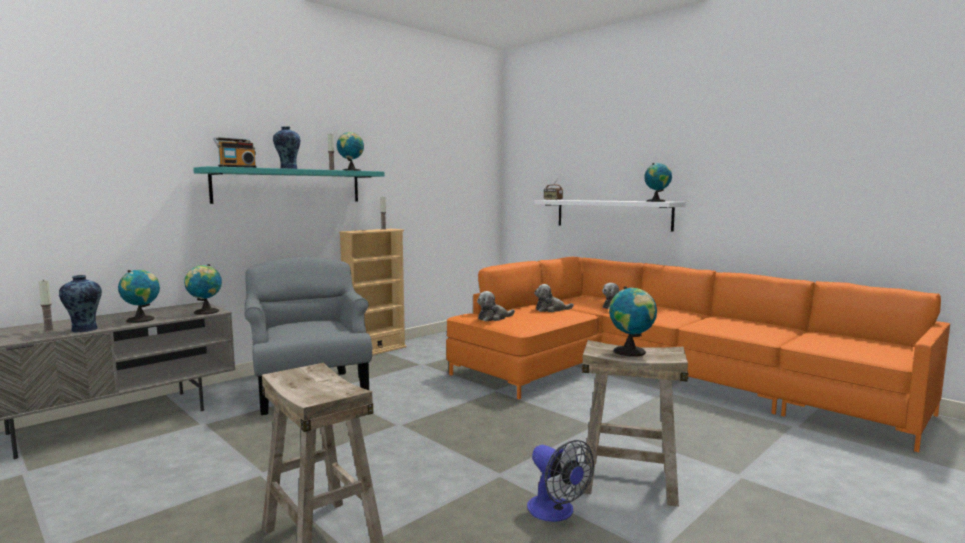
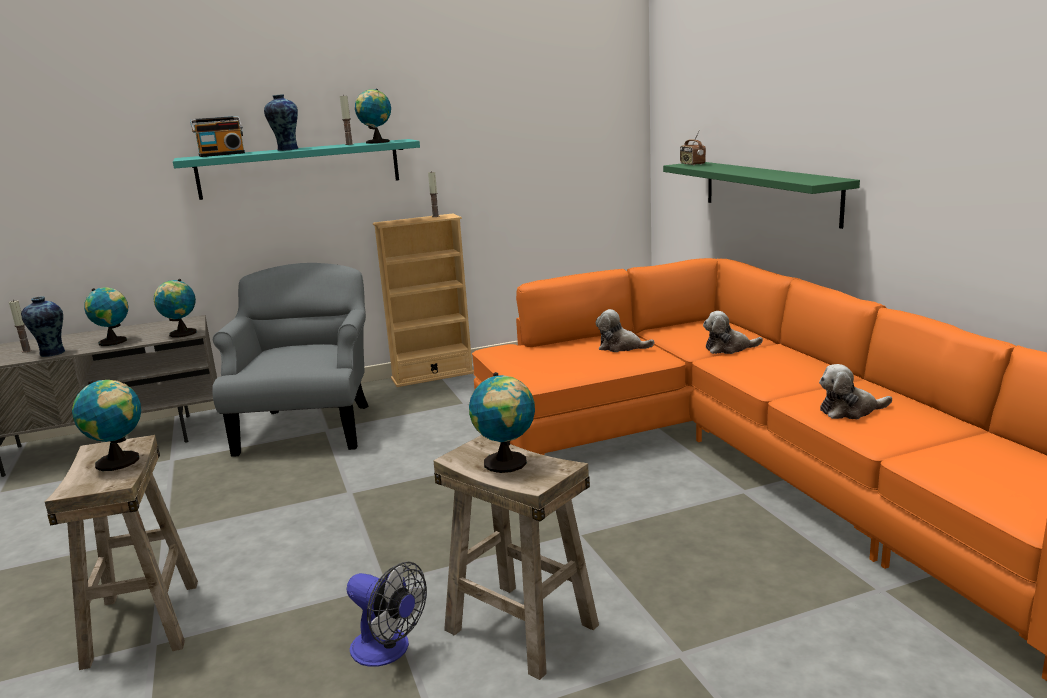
camera: 25 degrees right, 10 degrees up
plush toy [477,291,515,322] -> plush toy moved to [819,364,892,419]
fan [527,440,594,522] -> fan turned 45 degrees counterclockwise [346,561,427,667]
white shelf [534,200,686,232] -> green shelf [663,162,860,229]
globe [644,163,672,202] -> globe moved to [72,380,141,471]

